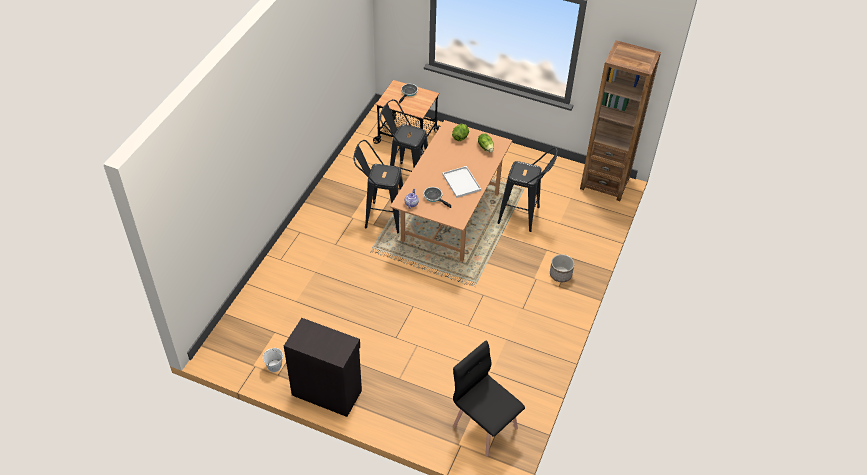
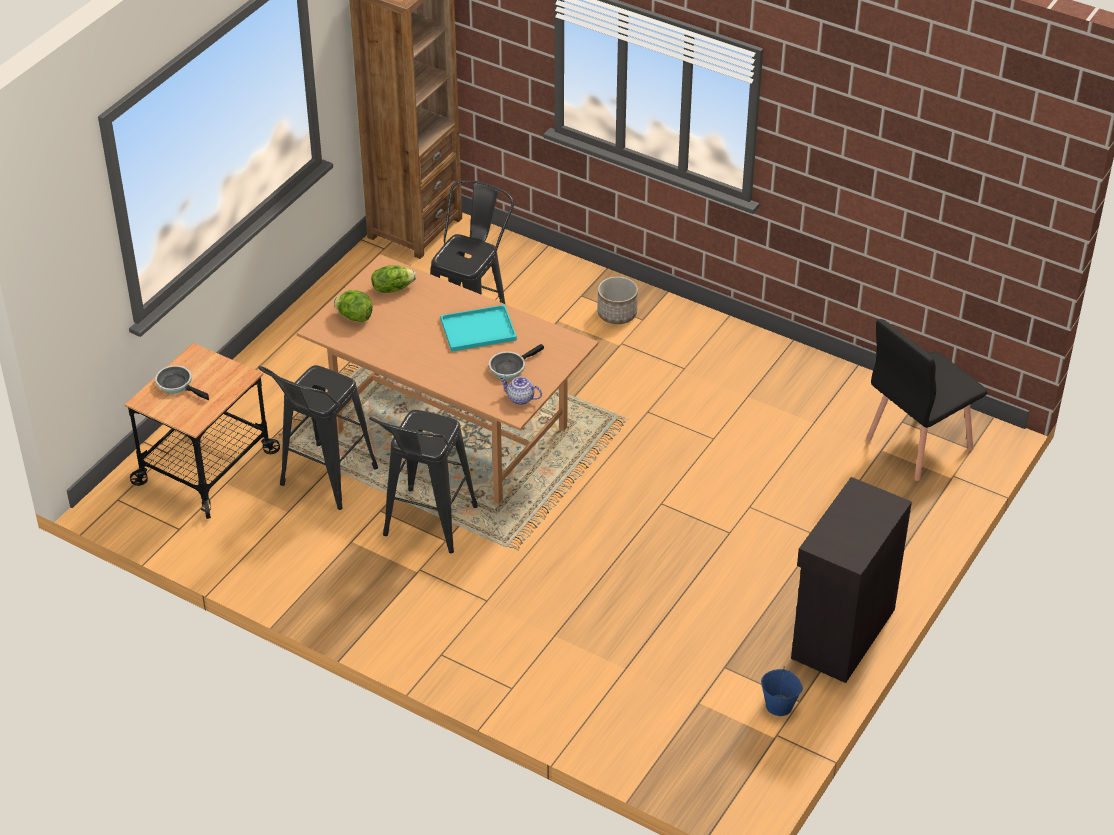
camera: 80 degrees left, 5 degrees down
white bucket [263,348,283,372] -> blue bucket [761,668,803,716]
white tray [442,166,481,198] -> turquoise tray [440,305,517,352]

